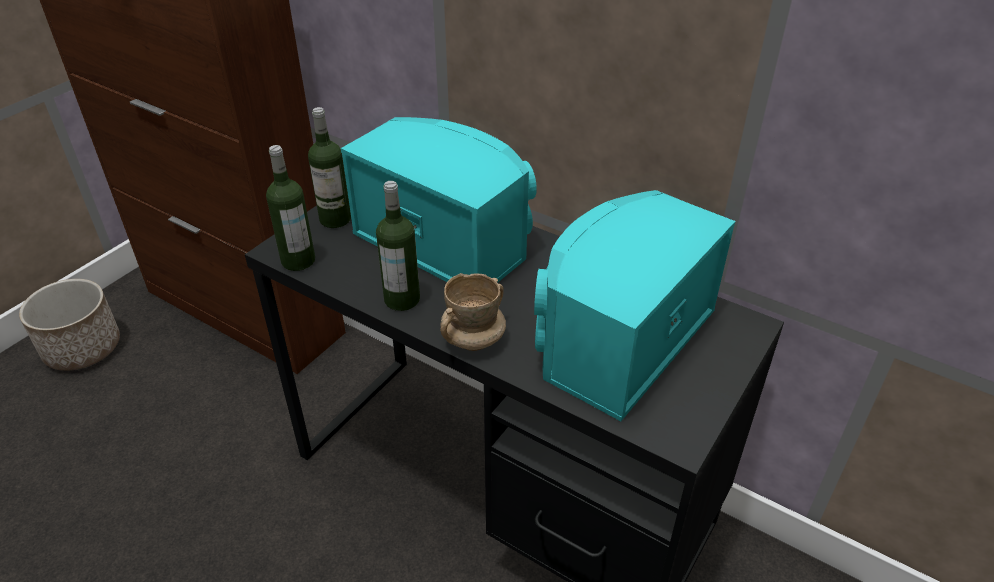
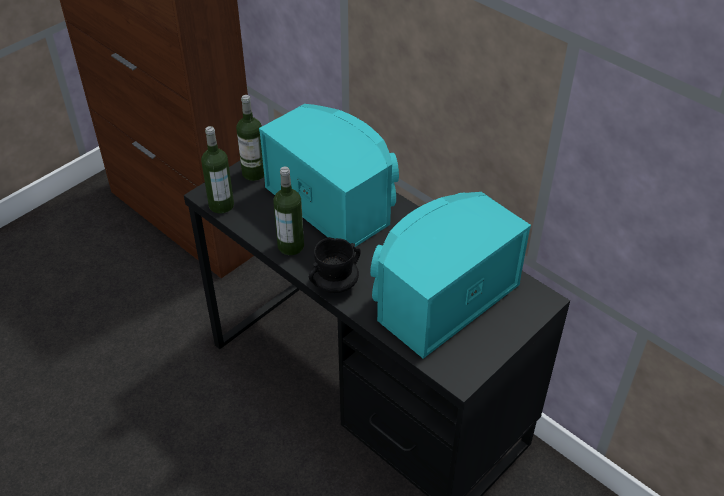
camera: 10 degrees right, 5 degrees up
planter [19,279,120,371] -> none
beige mug [440,273,506,351] -> black mug [309,237,361,293]

